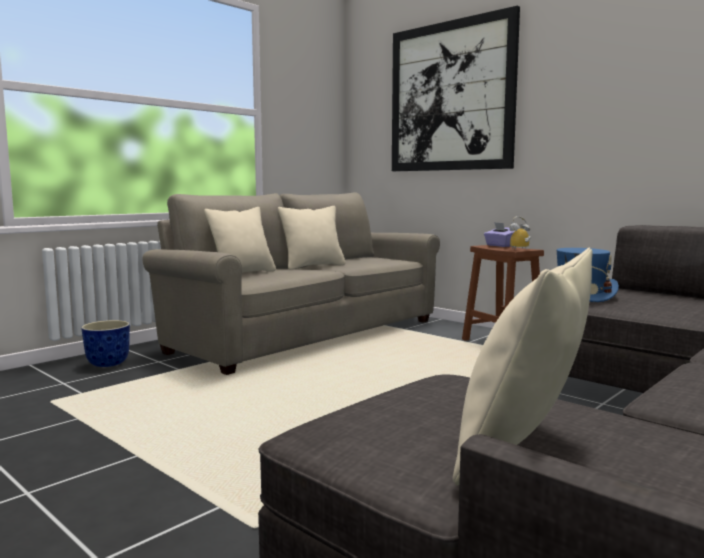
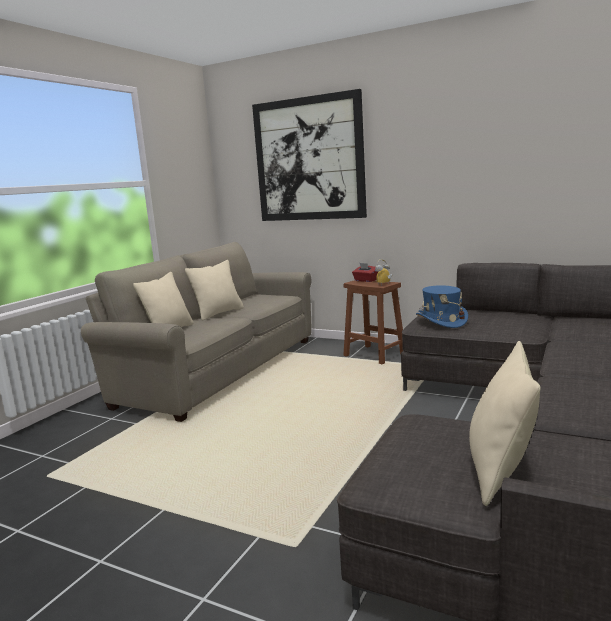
camera: 15 degrees left, 5 degrees up
planter [81,320,130,367] -> none
purple tissue box [484,222,515,247] -> red tissue box [352,263,378,282]

